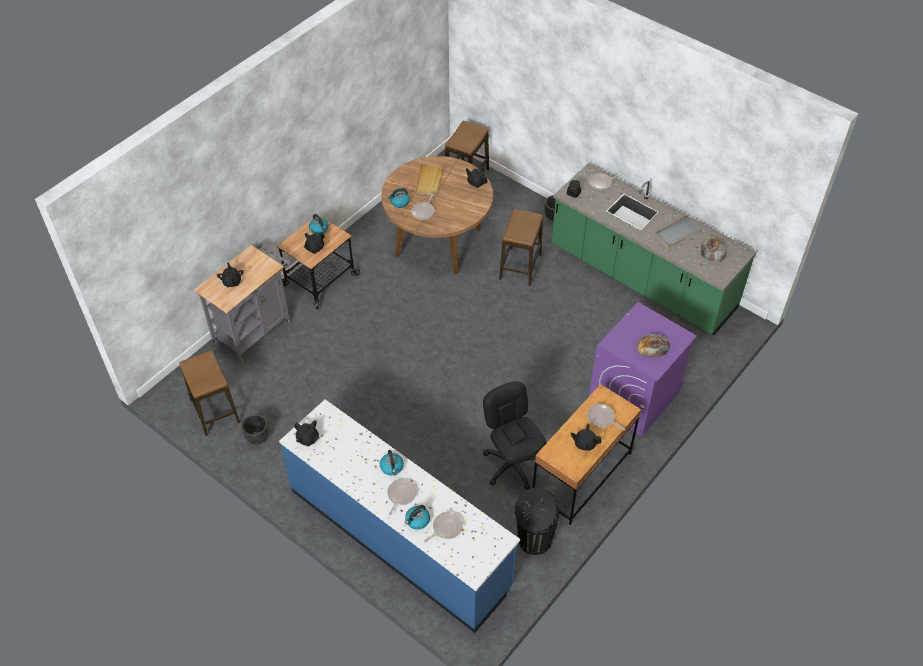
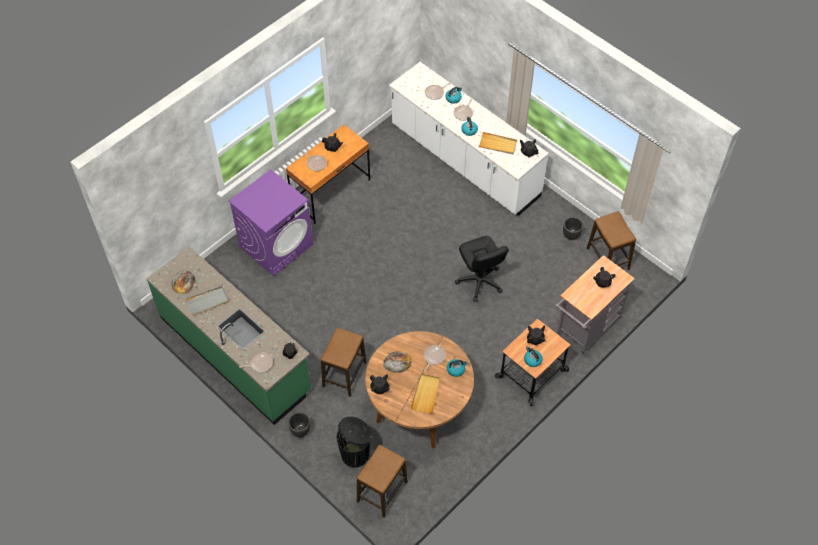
camera: 175 degrees left, 5 degrees up
blue counter [279,399,520,633] -> white counter [389,62,549,216]
black office chair [483,381,546,490] -> black office chair moved to [455,236,509,302]
black trash can [515,488,559,555] -> black trash can moved to [337,416,372,468]
bread [637,334,670,357] -> bread moved to [383,351,412,373]
none -> beige tray [479,132,517,154]

